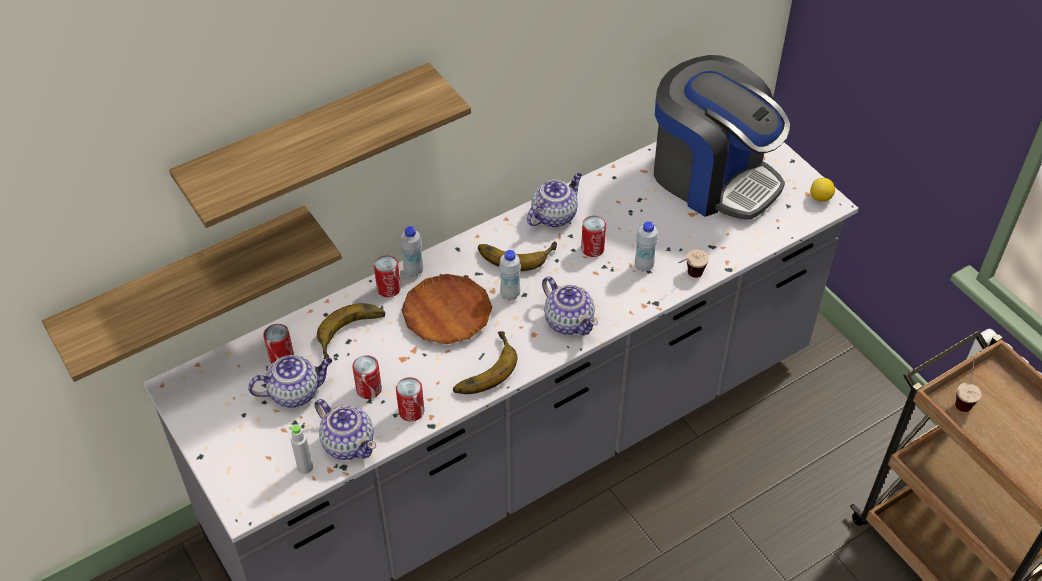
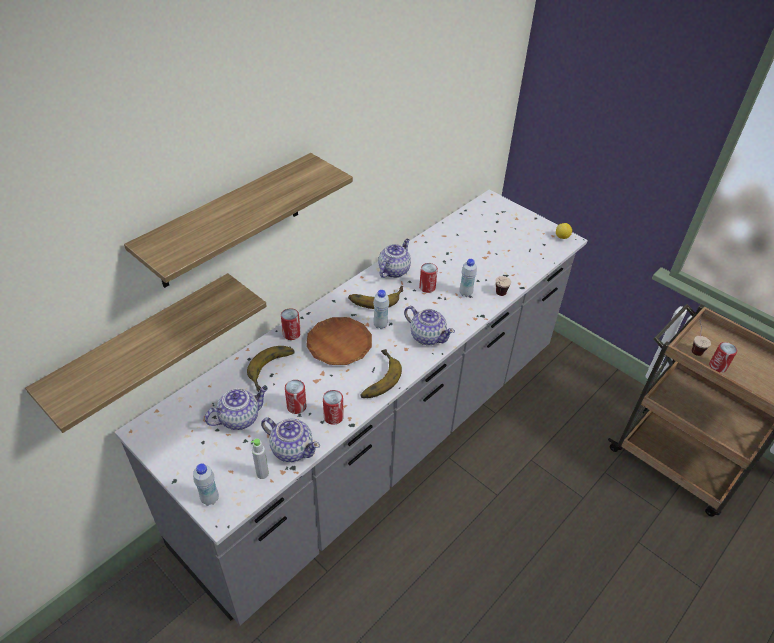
camera: 15 degrees left, 5 degrees down
can [263,324,294,364] -> can moved to [709,342,737,373]
white bottle [400,226,423,277] -> white bottle moved to [193,463,219,506]
coffee machine [654,55,790,220] -> none

